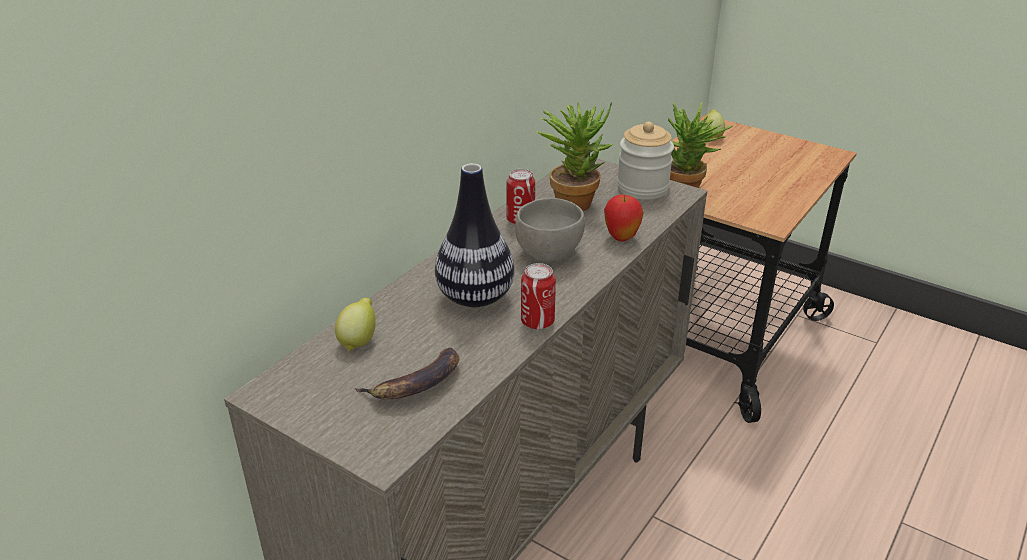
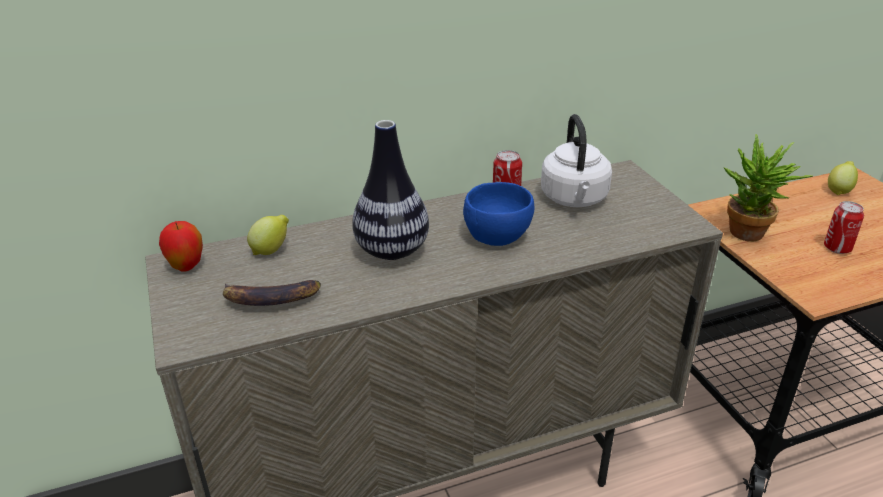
camera: 35 degrees right, 0 degrees up
grey bowl [515,198,585,262] -> blue bowl [463,182,534,246]
can [521,263,556,329] -> can moved to [824,201,864,254]
potted plant [535,102,613,211] -> white kettle [541,114,612,207]
apple [604,194,644,242] -> apple moved to [159,221,203,272]
jar [617,122,674,200] -> none

